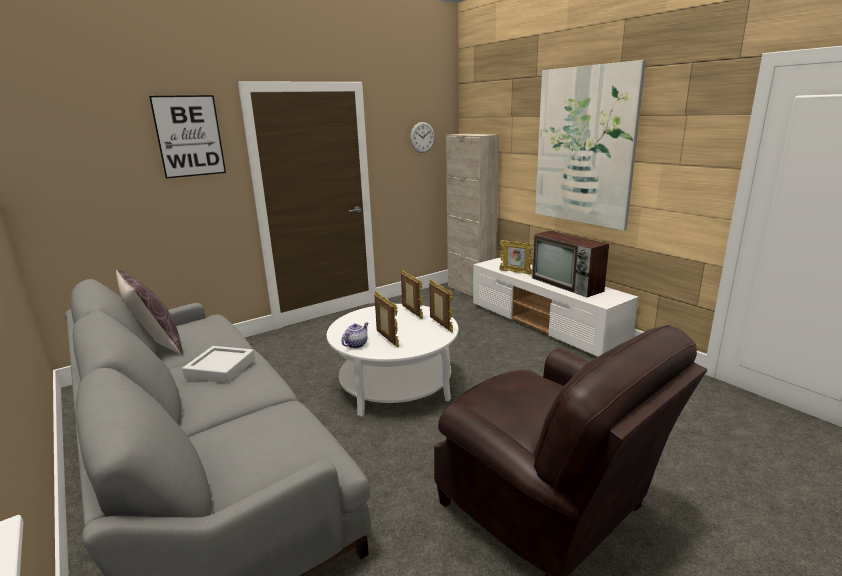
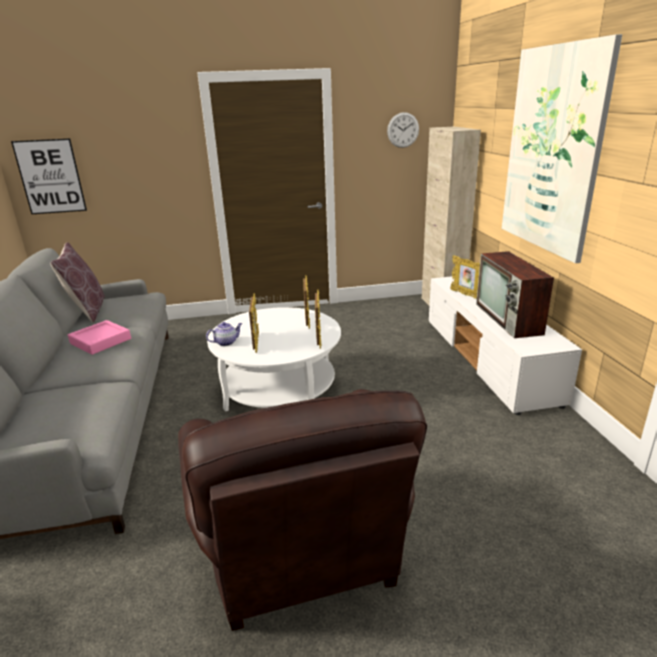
camera: 25 degrees right, 5 degrees up
picture [149,95,226,178] -> picture moved to [11,138,87,214]
grey tray [182,346,255,383] -> pink tray [68,320,131,355]

